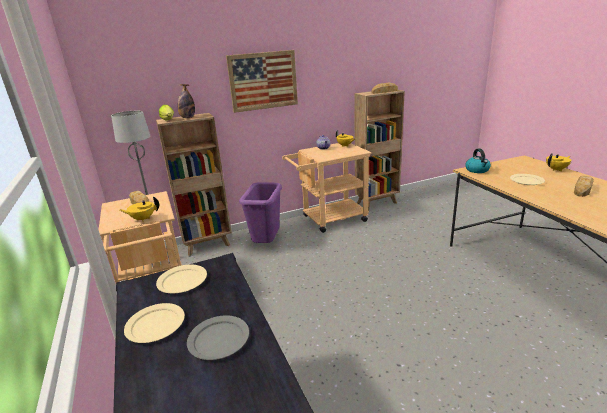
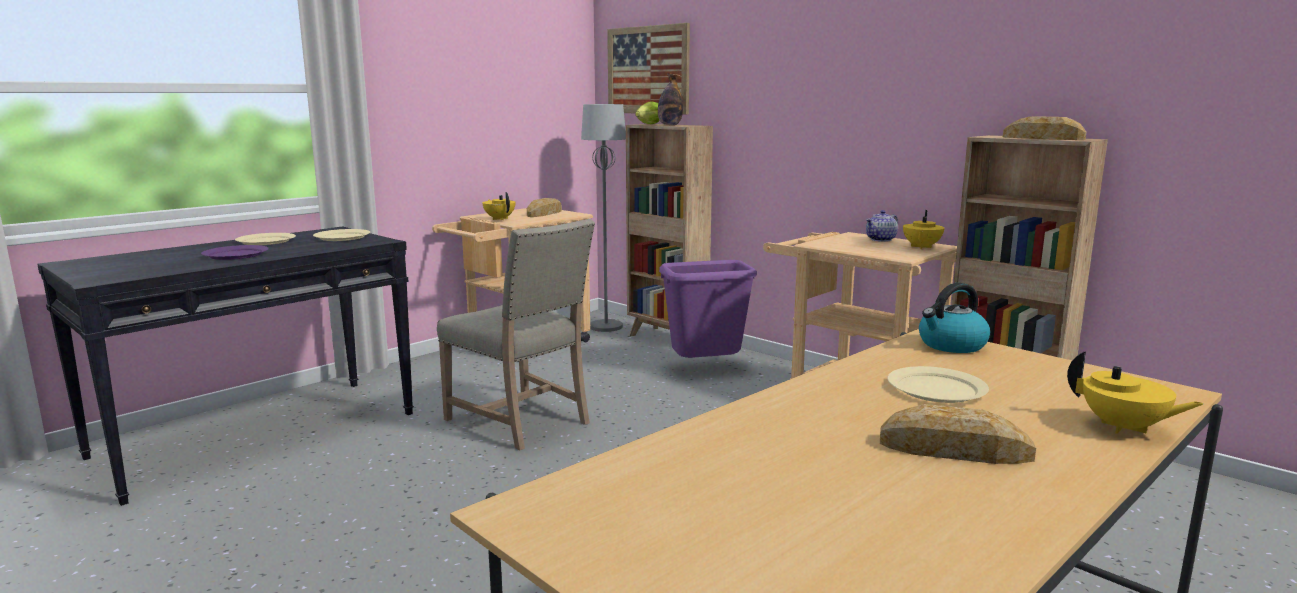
camera: 65 degrees right, 10 degrees down
grey plate [187,315,249,360] -> purple plate [201,245,269,260]
picture [226,50,298,113] -> picture moved to [607,23,690,115]
none -> beige chair [437,219,595,450]

